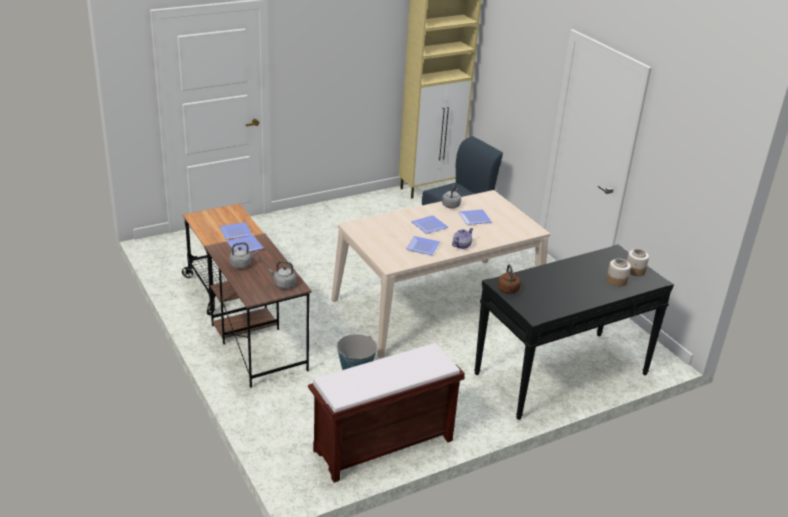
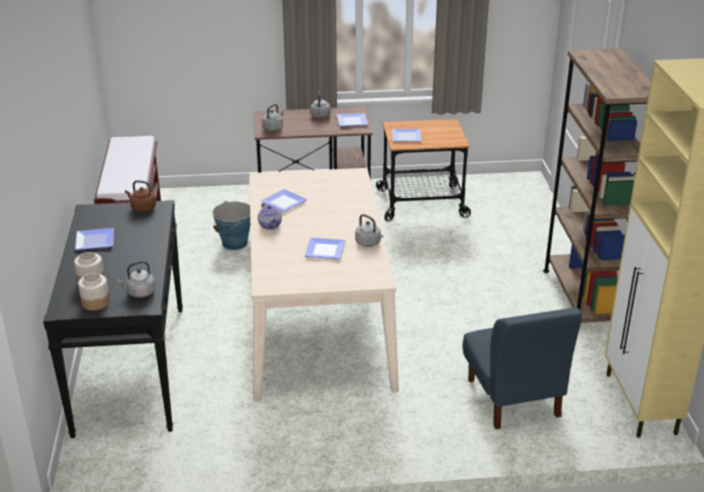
camera: 115 degrees right, 0 degrees up
plate [411,215,448,234] -> plate moved to [75,228,114,250]
none -> grey kettle [116,261,156,298]
none -> brown bookcase [543,49,651,323]

